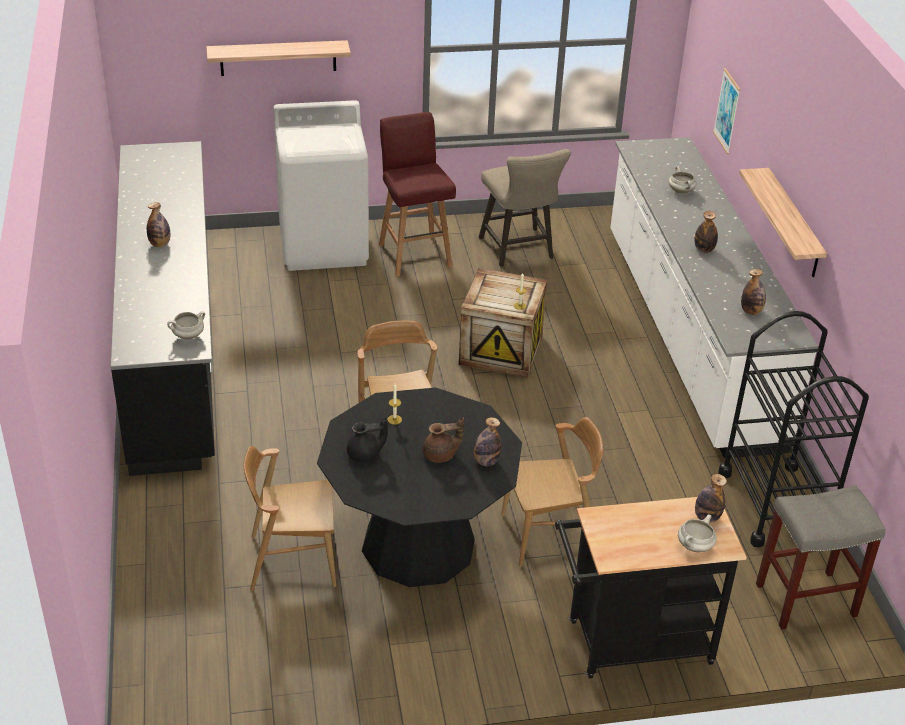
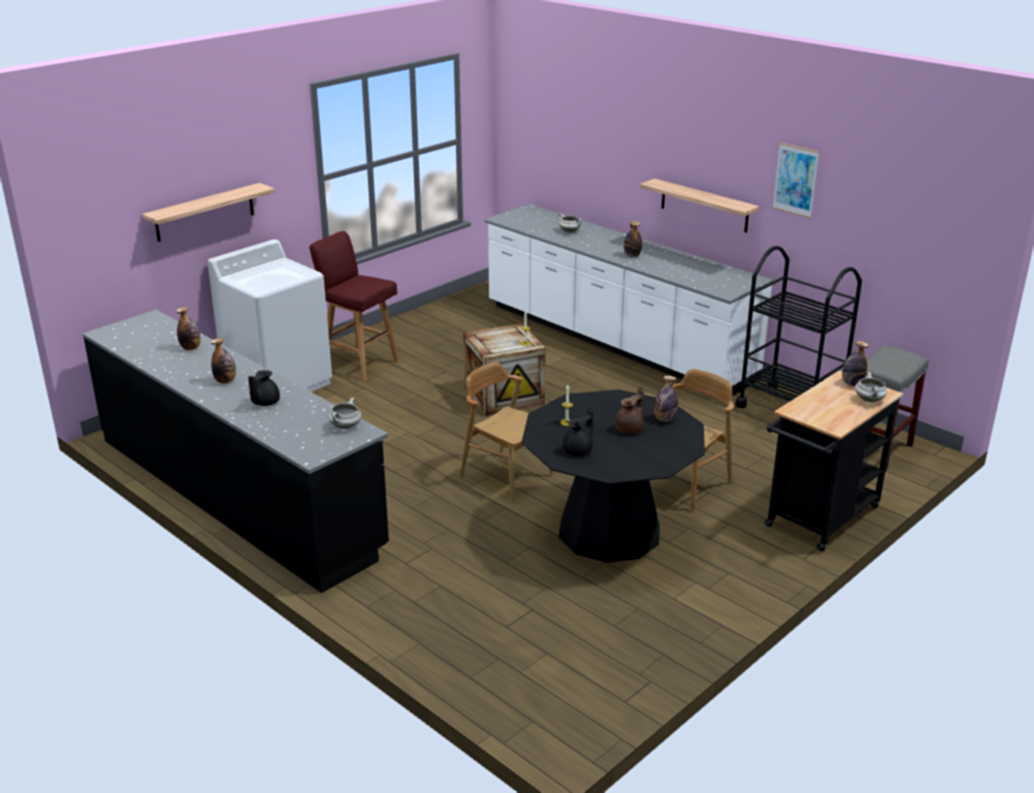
camera: 35 degrees left, 10 degrees down
brown chair [244,446,336,591] -> none
beige stool [479,149,571,267] -> none
picture [713,68,741,154] -> picture moved to [772,143,819,218]
bottle [741,269,766,315] -> bottle moved to [176,307,201,350]
none -> black teapot [248,370,280,406]

